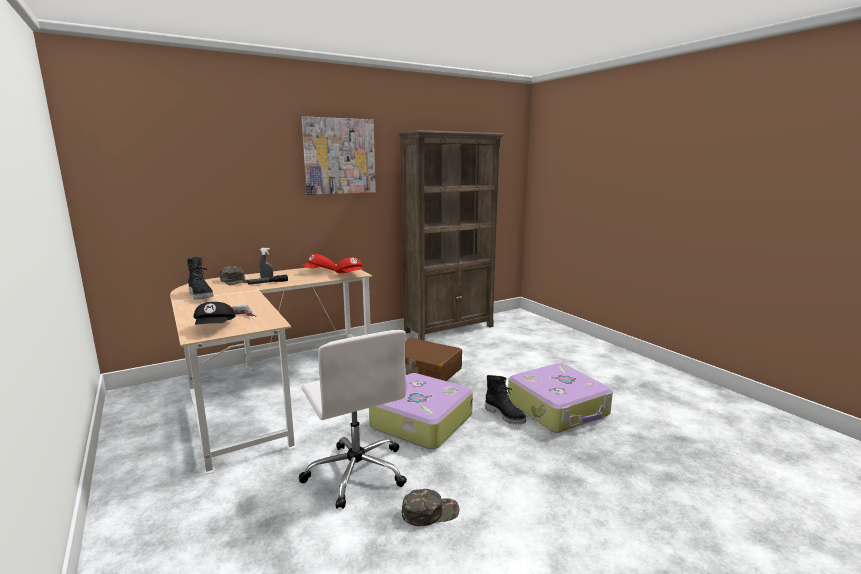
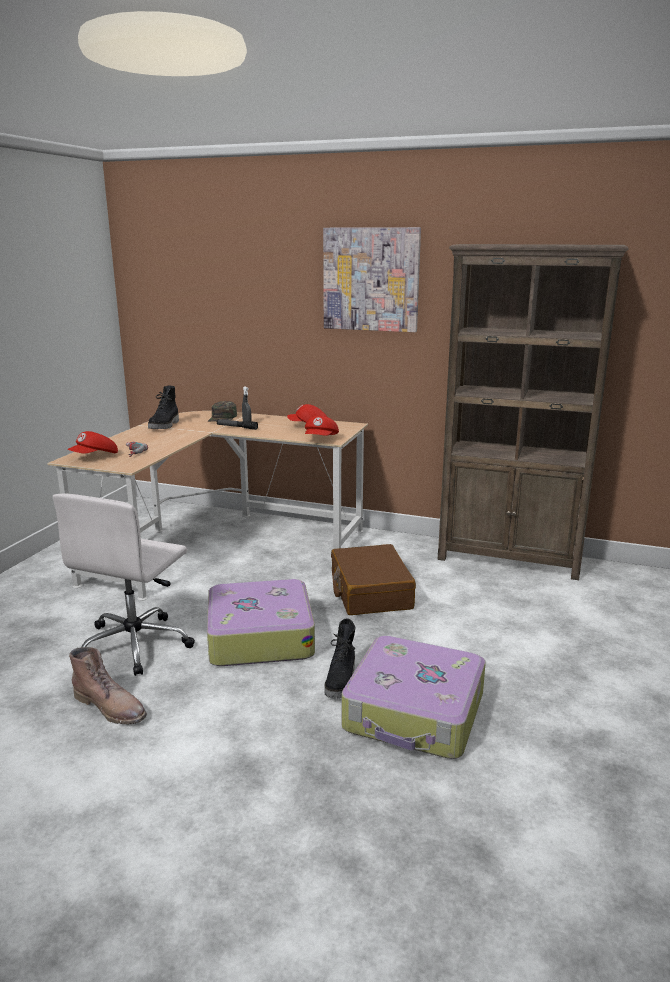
camera: 50 degrees right, 5 degrees up
black cap [193,302,236,325] -> red cap [67,431,118,454]
green cap [402,489,460,526] -> brown boot [69,647,147,725]

